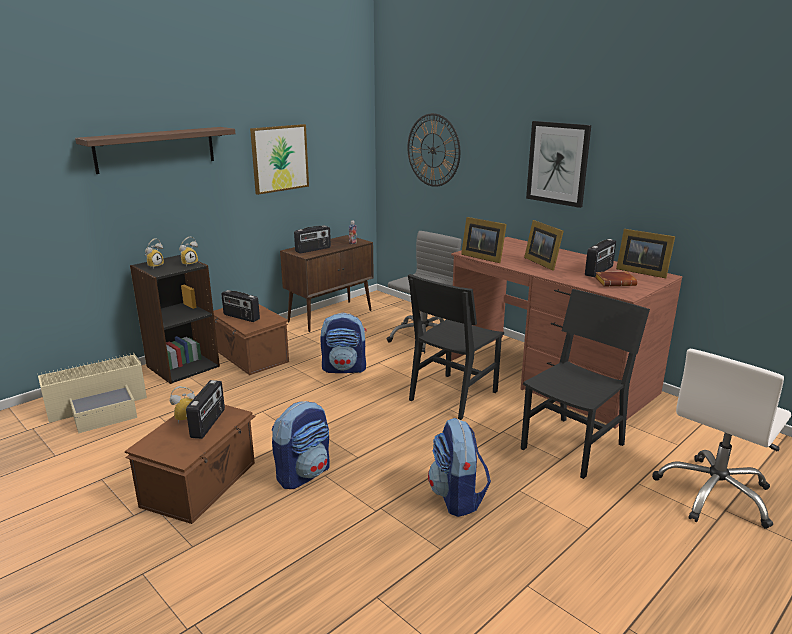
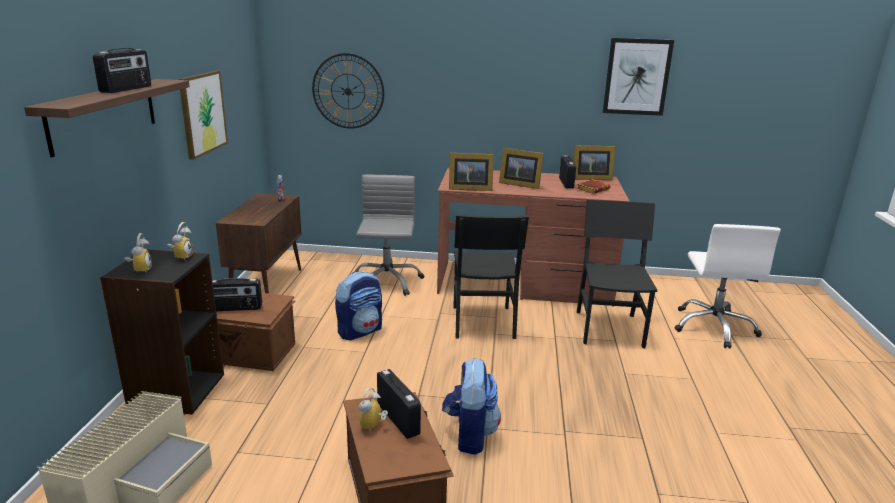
camera: 40 degrees left, 0 degrees up
radio [294,225,331,254] -> radio moved to [93,48,151,93]
backpack [428,418,491,517] -> none
picture [526,121,591,208] -> picture moved to [603,38,674,116]

